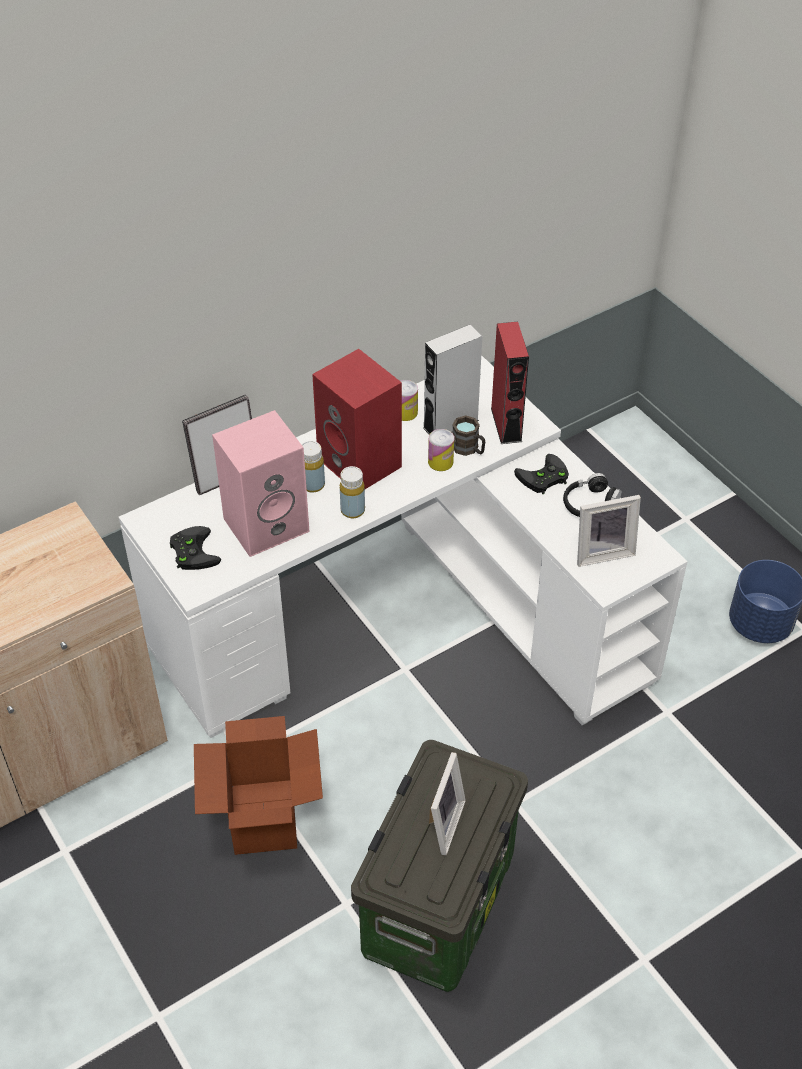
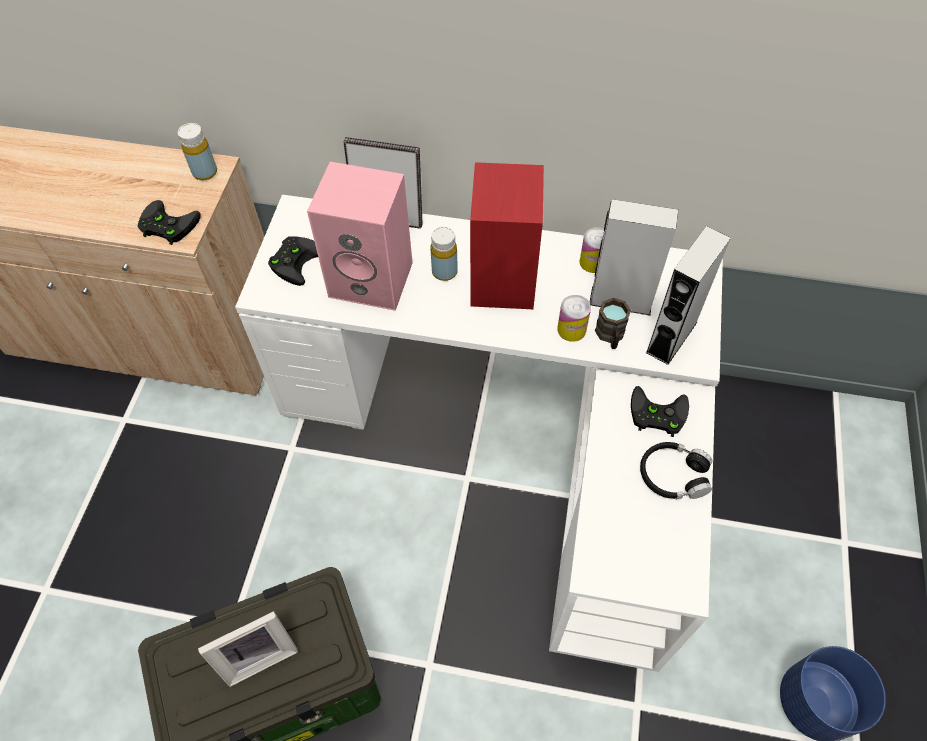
camera: 45 degrees right, 10 degrees up
cardboard box [194,716,323,855] -> none
yellow bottle [340,466,365,518] -> yellow bottle moved to [178,123,217,180]
red speaker [491,322,529,444] -> grey speaker [646,226,731,365]
picture frame [577,495,641,567] -> none
none -> black game controller [138,200,201,245]

